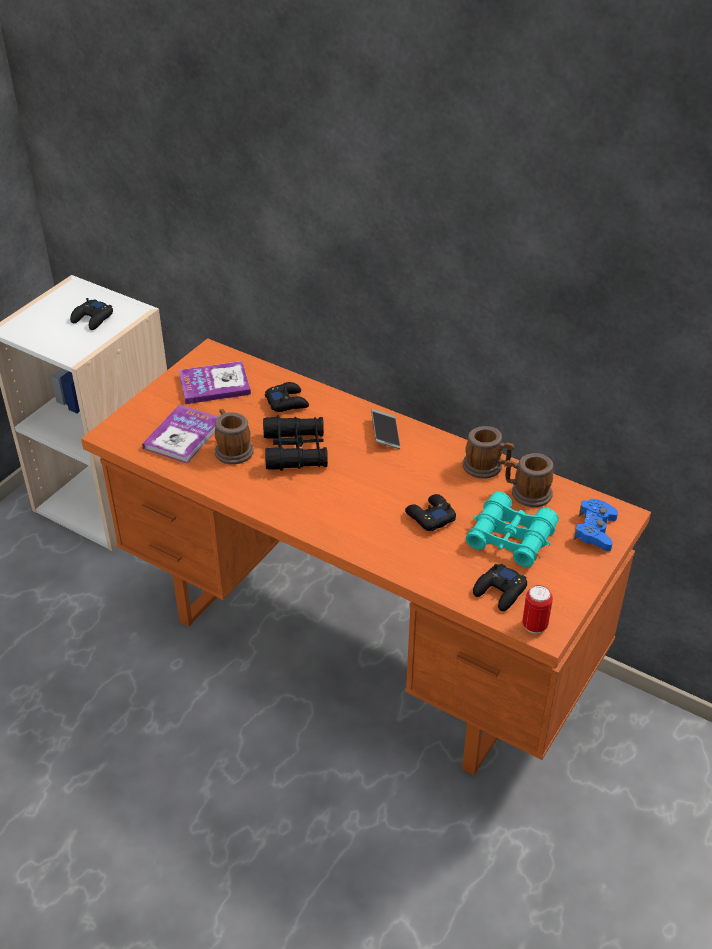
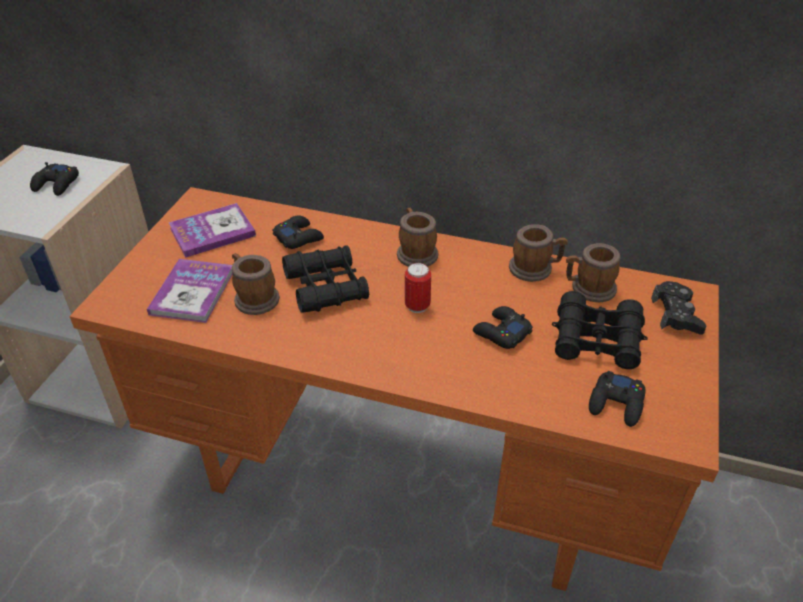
camera: 15 degrees left, 0 degrees up
phone [371,409,400,449] -> mug [397,208,438,267]
turquoise binoculars [466,492,559,567] -> black binoculars [552,291,648,369]
can [522,585,553,634] -> can moved to [405,263,431,313]
blue game controller [574,499,618,551] -> black game controller [651,281,706,335]

